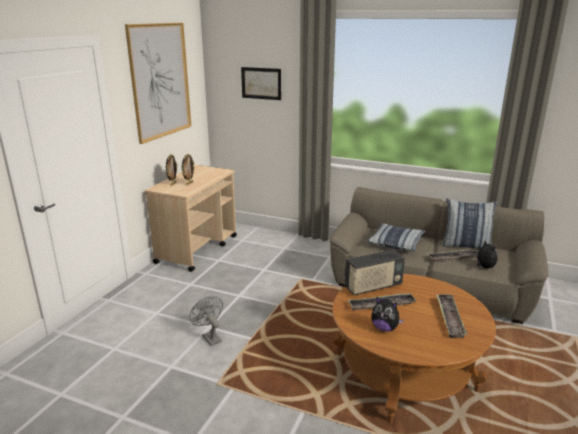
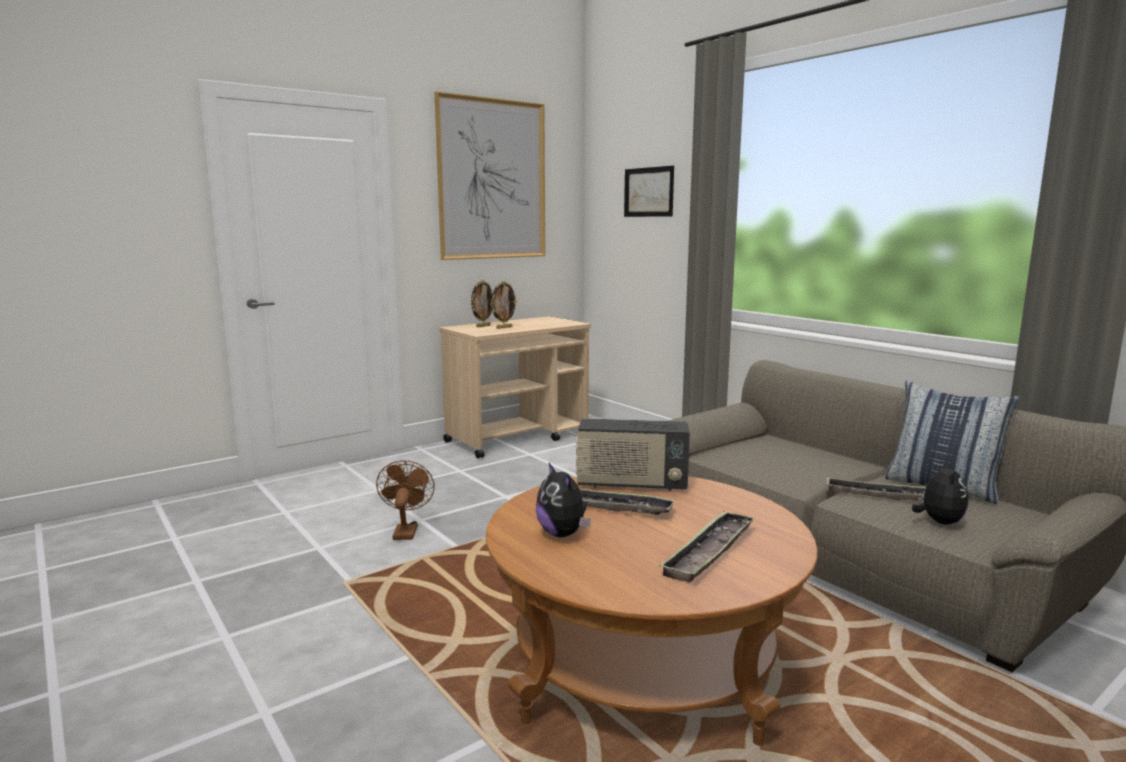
camera: 30 degrees right, 10 degrees down
grey fan [190,296,223,346] -> brown fan [376,460,435,540]
pillow [367,223,426,252] -> none

